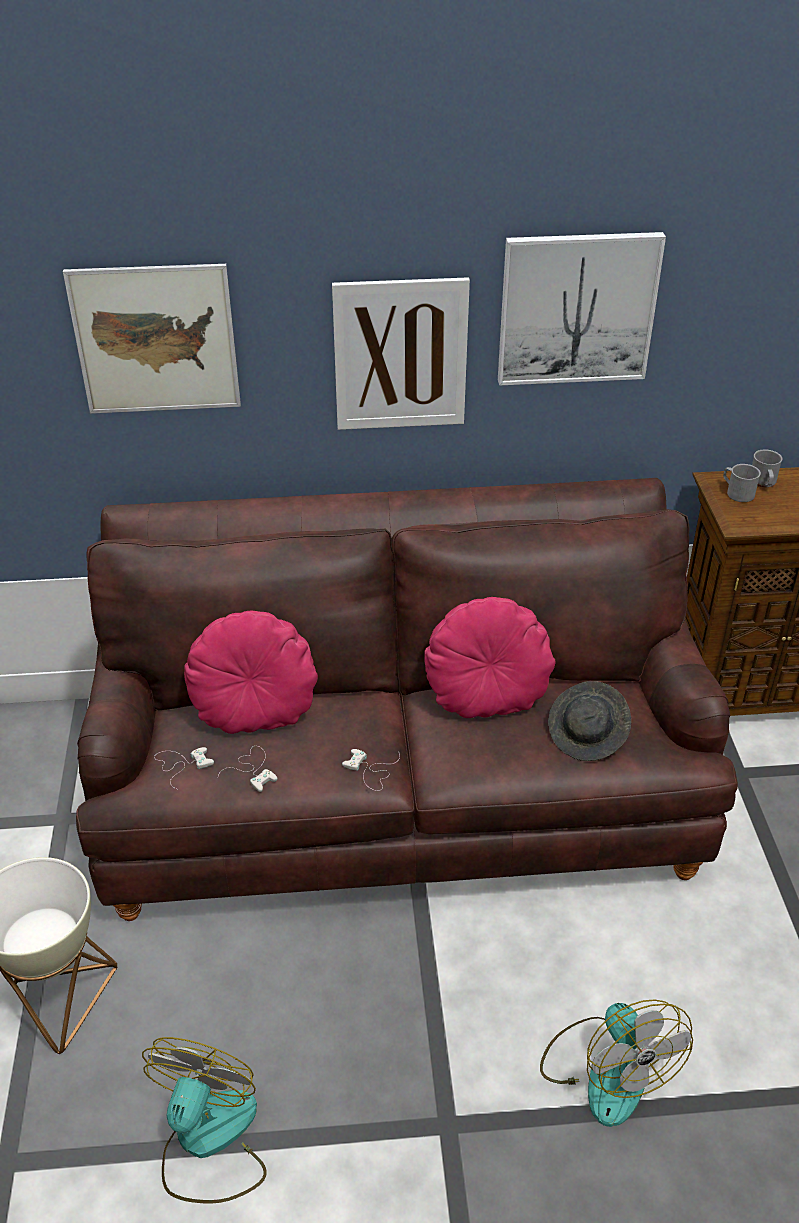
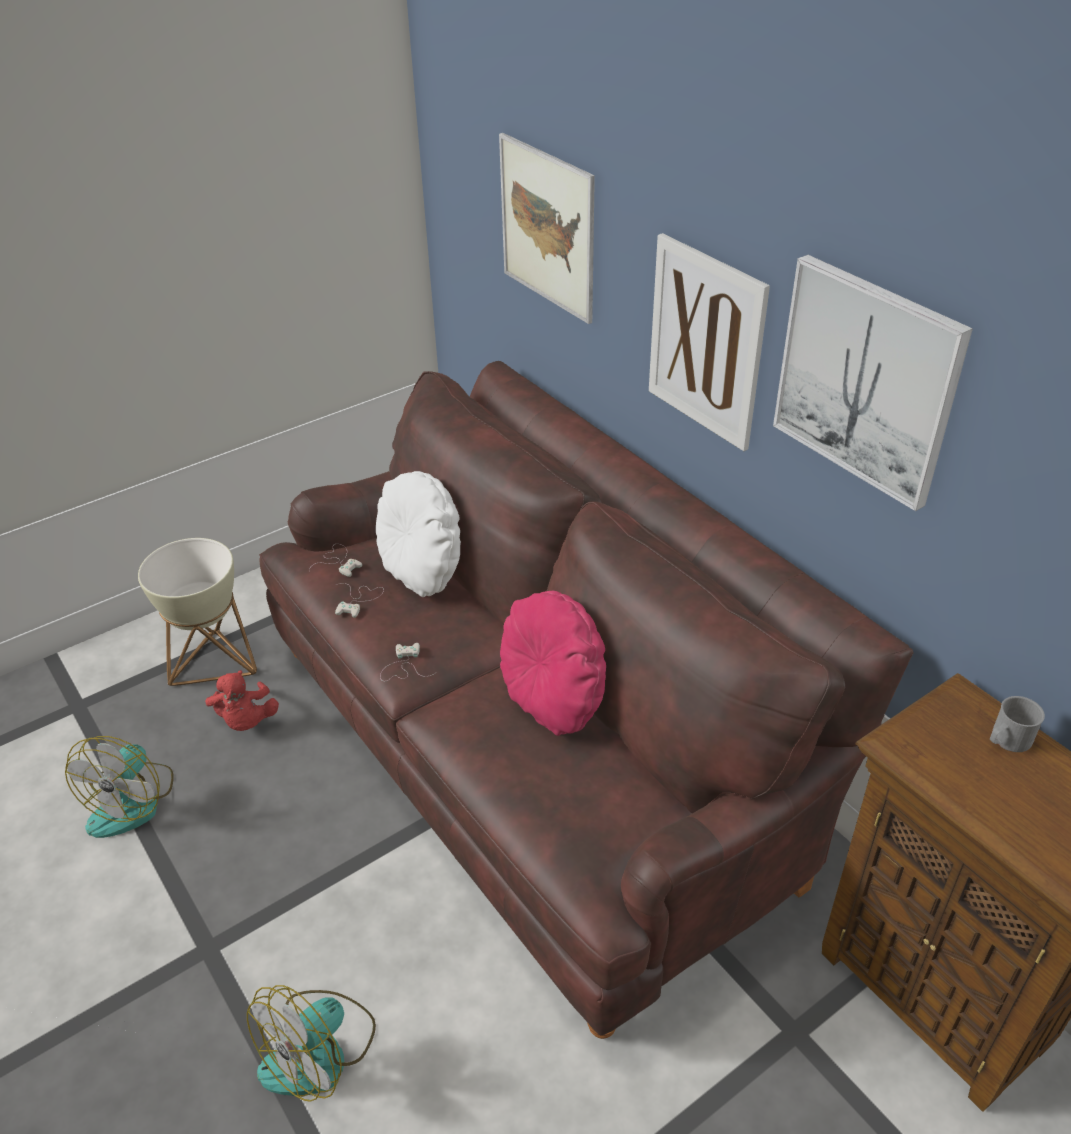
camera: 60 degrees right, 0 degrees up
fan [142,1037,267,1204] -> fan turned 120 degrees clockwise [65,736,174,838]
pink pillow [184,611,318,734] -> white pillow [376,471,461,597]
grey hat [548,681,631,761] -> none
grey mug [723,464,761,502] -> none
none -> red plush toy [205,670,279,731]

